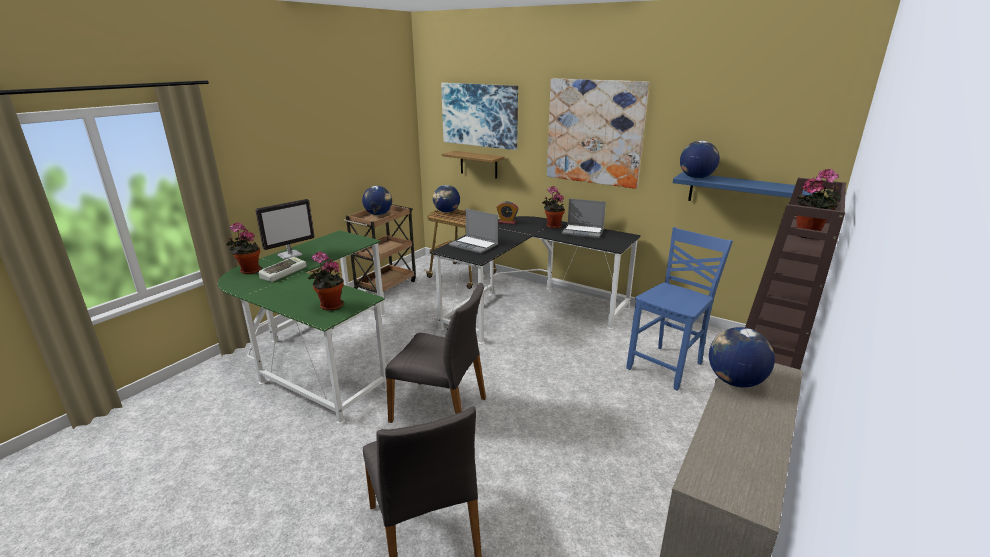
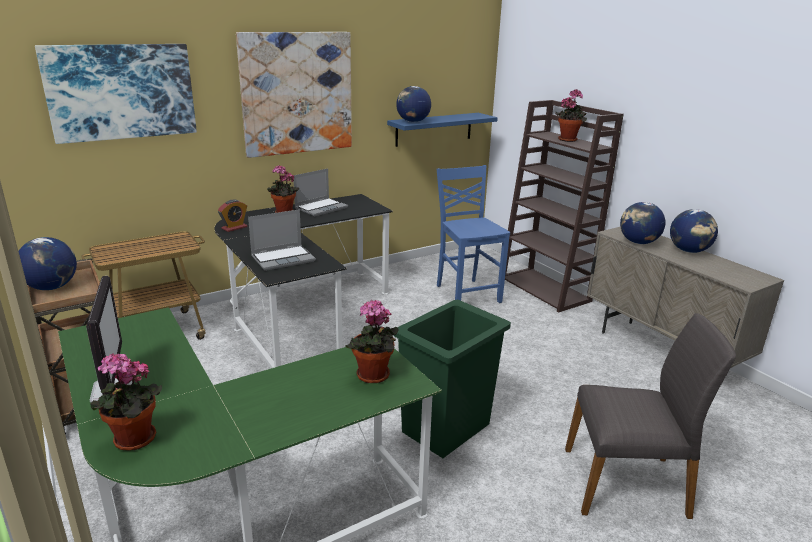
camera: 65 degrees left, 0 degrees up
keyboard [259,257,307,282] -> none
grey chair [385,283,486,423] -> green trash can [393,300,511,458]
globe [433,185,460,213] -> globe moved to [670,209,718,253]
shelf [442,151,504,178] -> none

